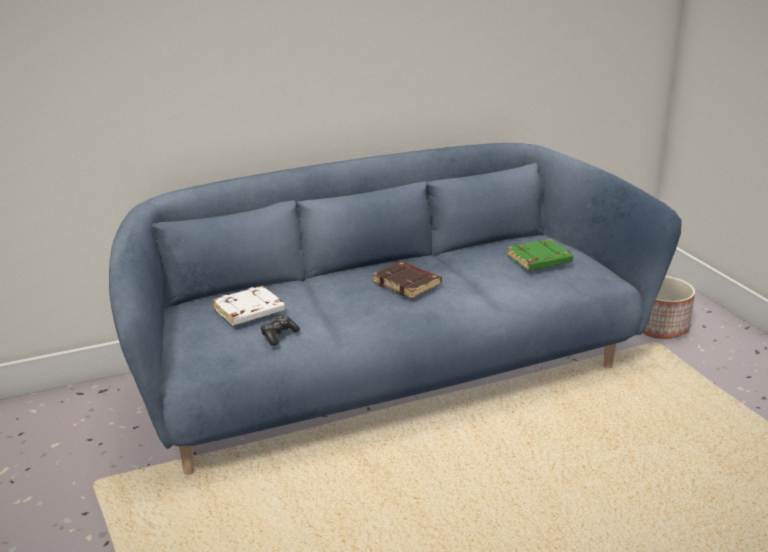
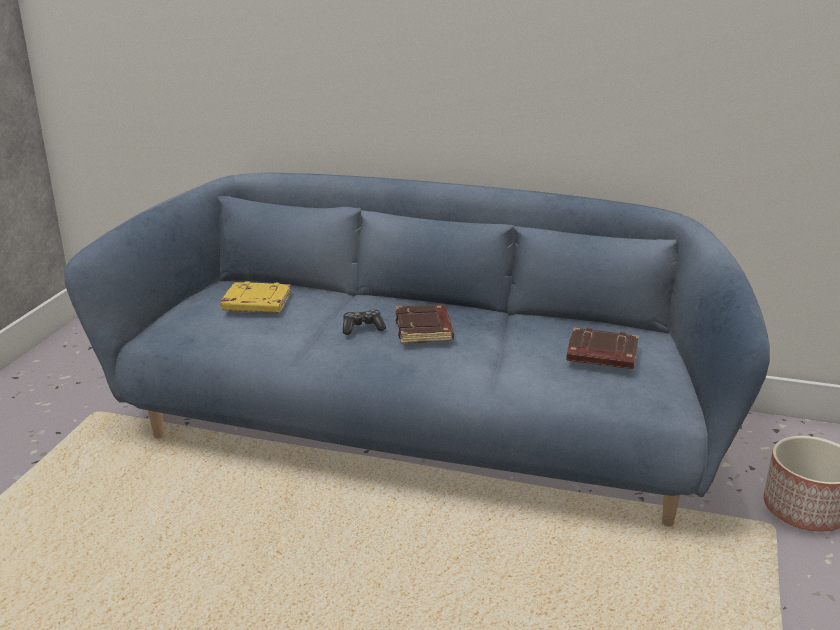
camera: 40 degrees right, 0 degrees up
white book [212,286,285,325] -> yellow book [221,281,291,313]
game controller [260,315,300,345] -> game controller moved to [343,309,386,335]
green book [507,239,573,270] -> brown book [566,328,639,369]

